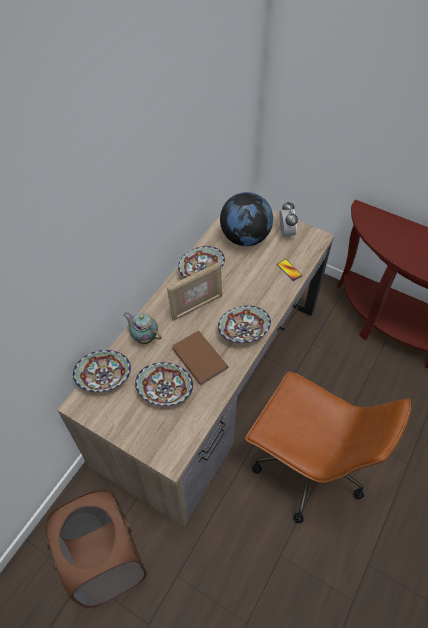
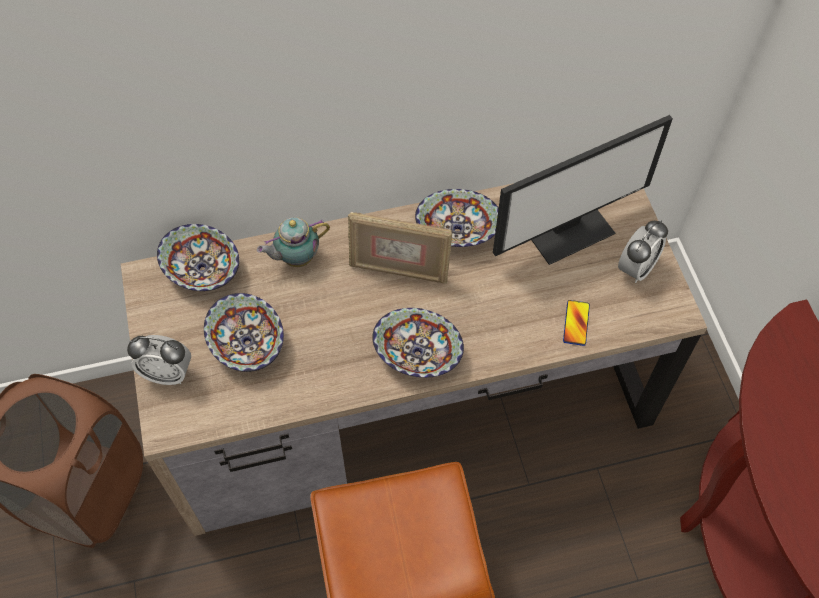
camera: 45 degrees right, 5 degrees up
teapot [123,312,162,344] -> teapot turned 105 degrees counterclockwise [257,217,330,267]
brown book [172,331,228,386] -> none
globe [220,192,273,246] -> monitor [493,115,673,265]
none -> alarm clock [127,335,191,385]

